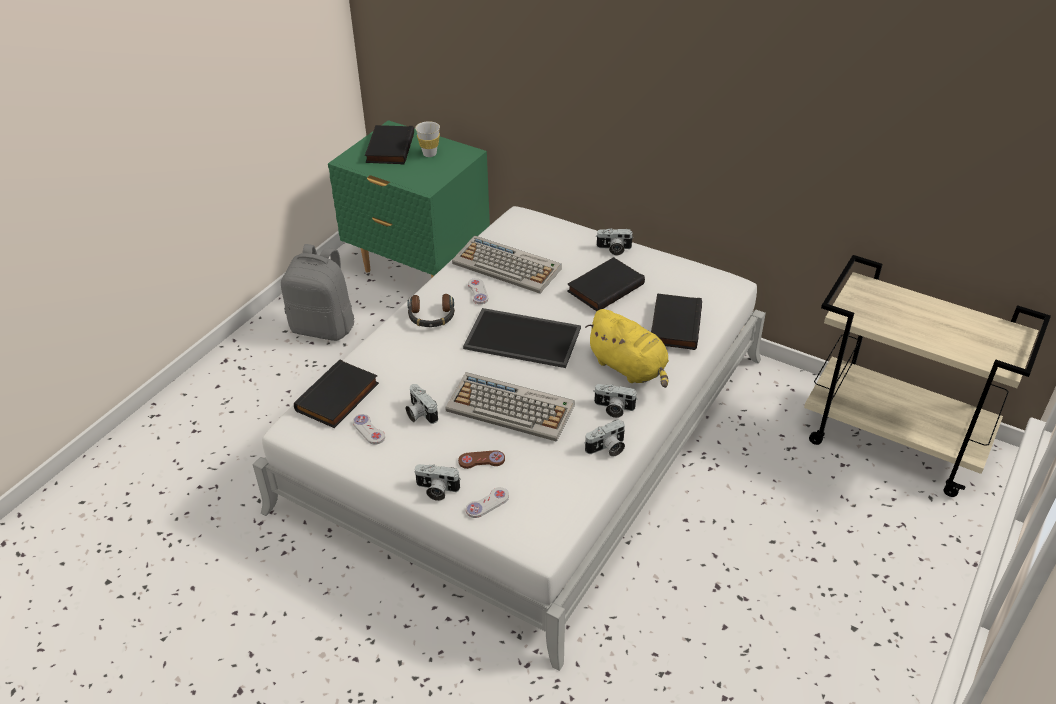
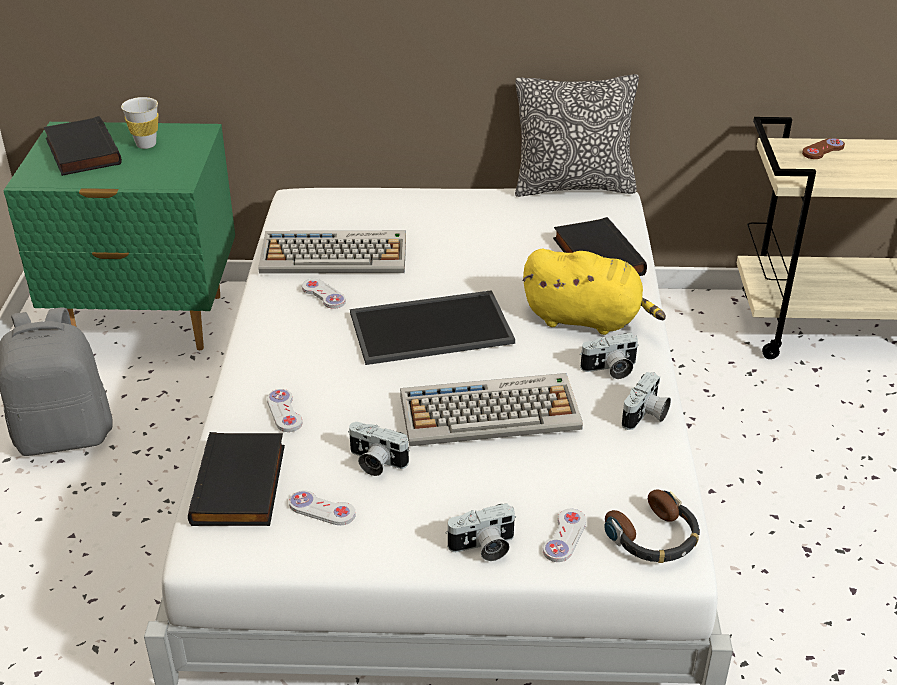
camera: 30 degrees left, 5 degrees down
headphones [407,294,455,327] -> headphones moved to [604,490,700,563]
brown game controller [458,450,505,469] -> brown game controller moved to [802,138,845,159]
black book [567,257,645,311] -> none
camera [596,228,634,256] -> none
none -> white game controller [267,389,302,432]
none -> pillow [515,74,639,197]

